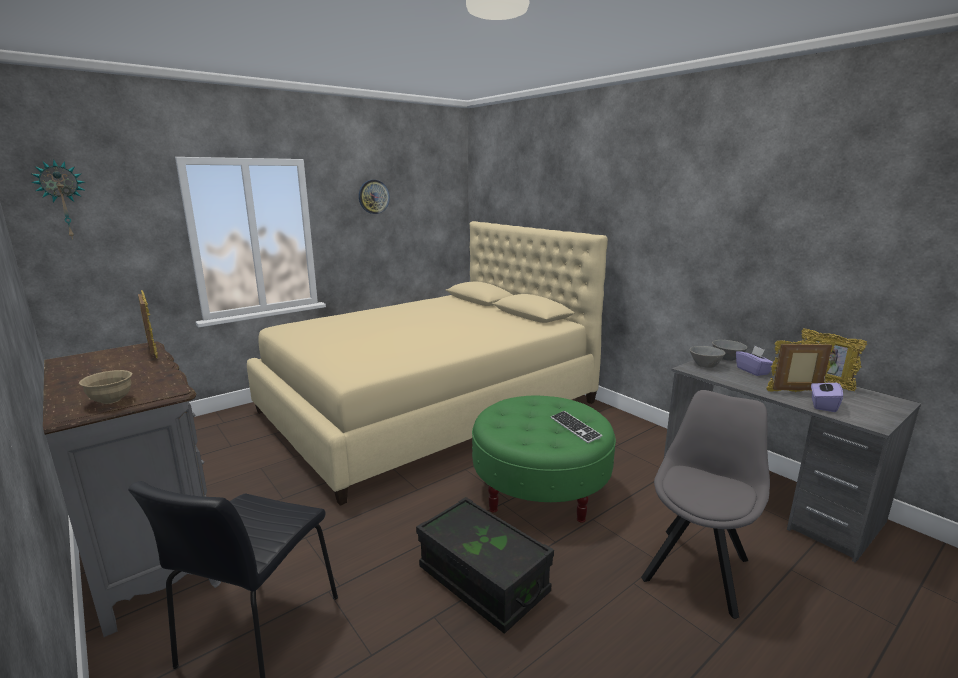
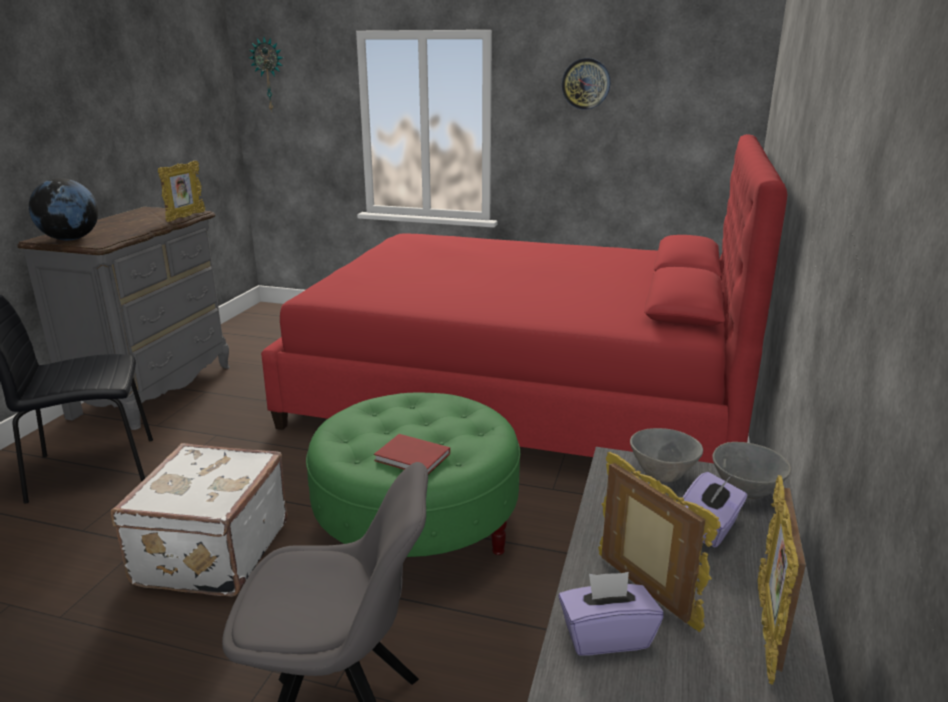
camera: 55 degrees right, 5 degrees up
beige bowl [79,370,133,404] -> globe [29,178,98,240]
beige bed [247,221,608,505] -> red bed [261,134,788,463]
black storage box [416,497,554,634] -> white suitcase [111,443,288,597]
keyboard [551,411,603,443] -> red book [374,434,450,475]

